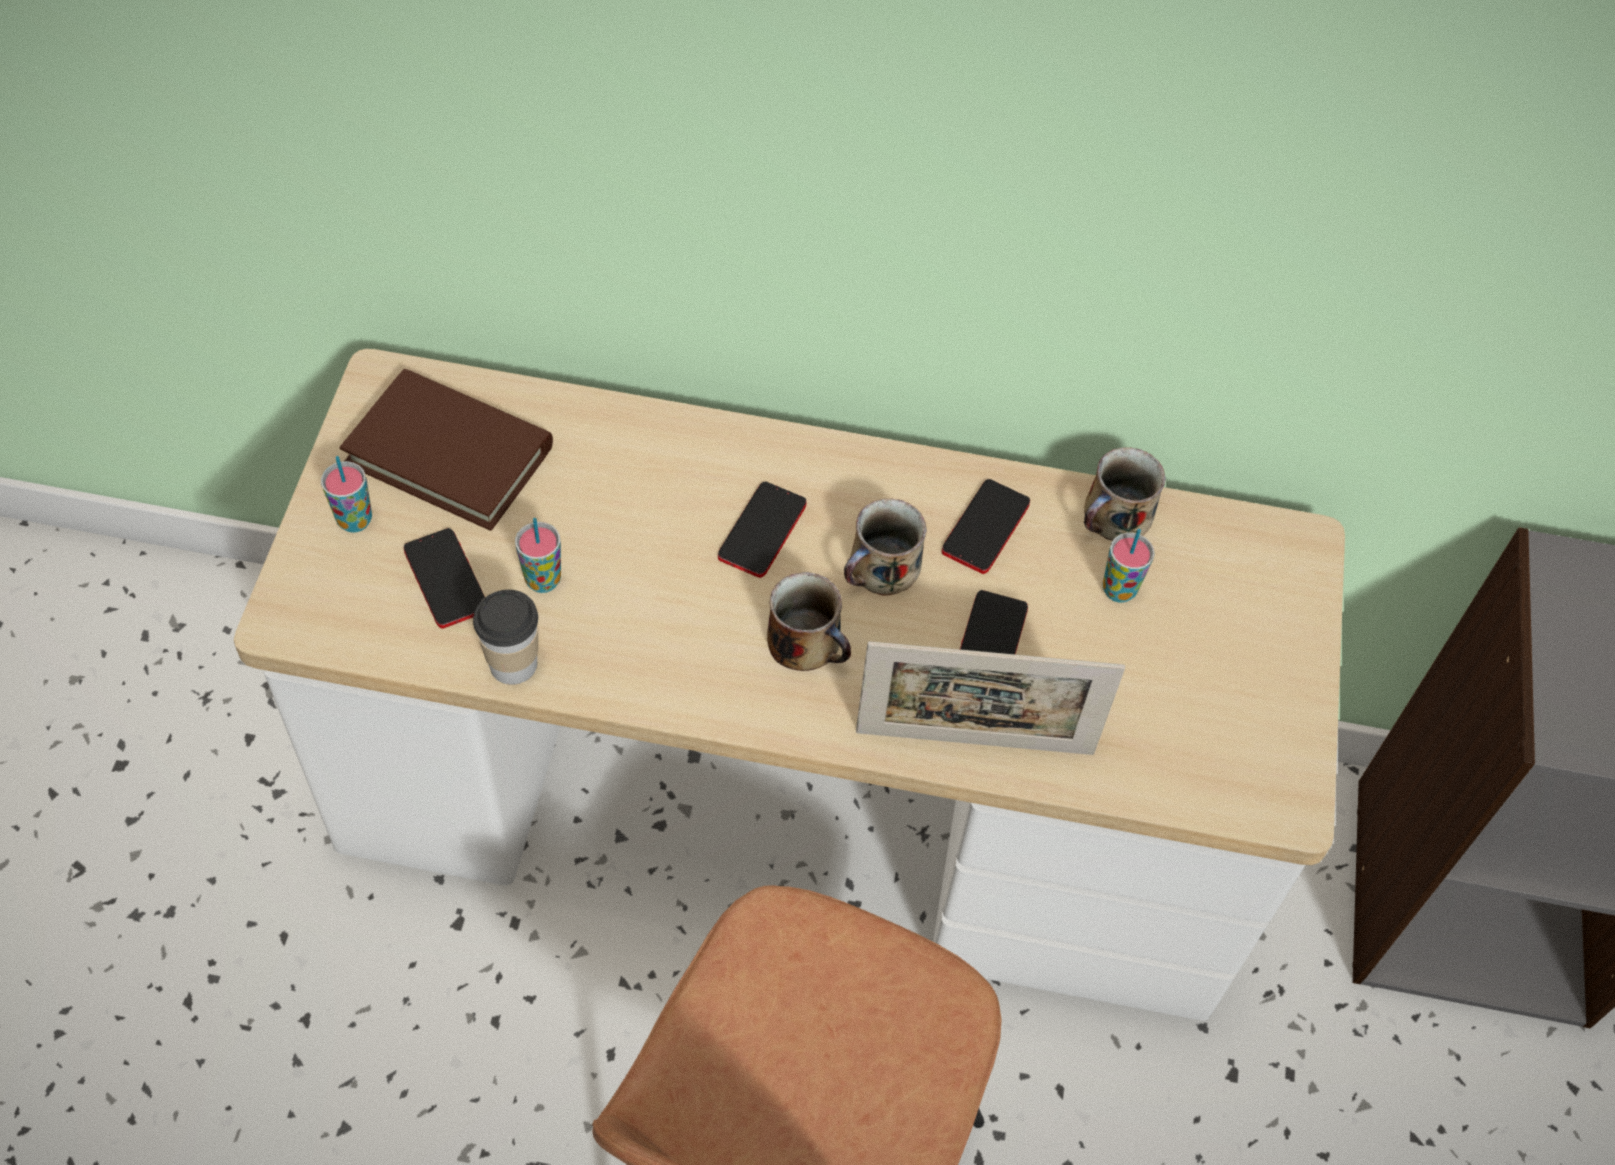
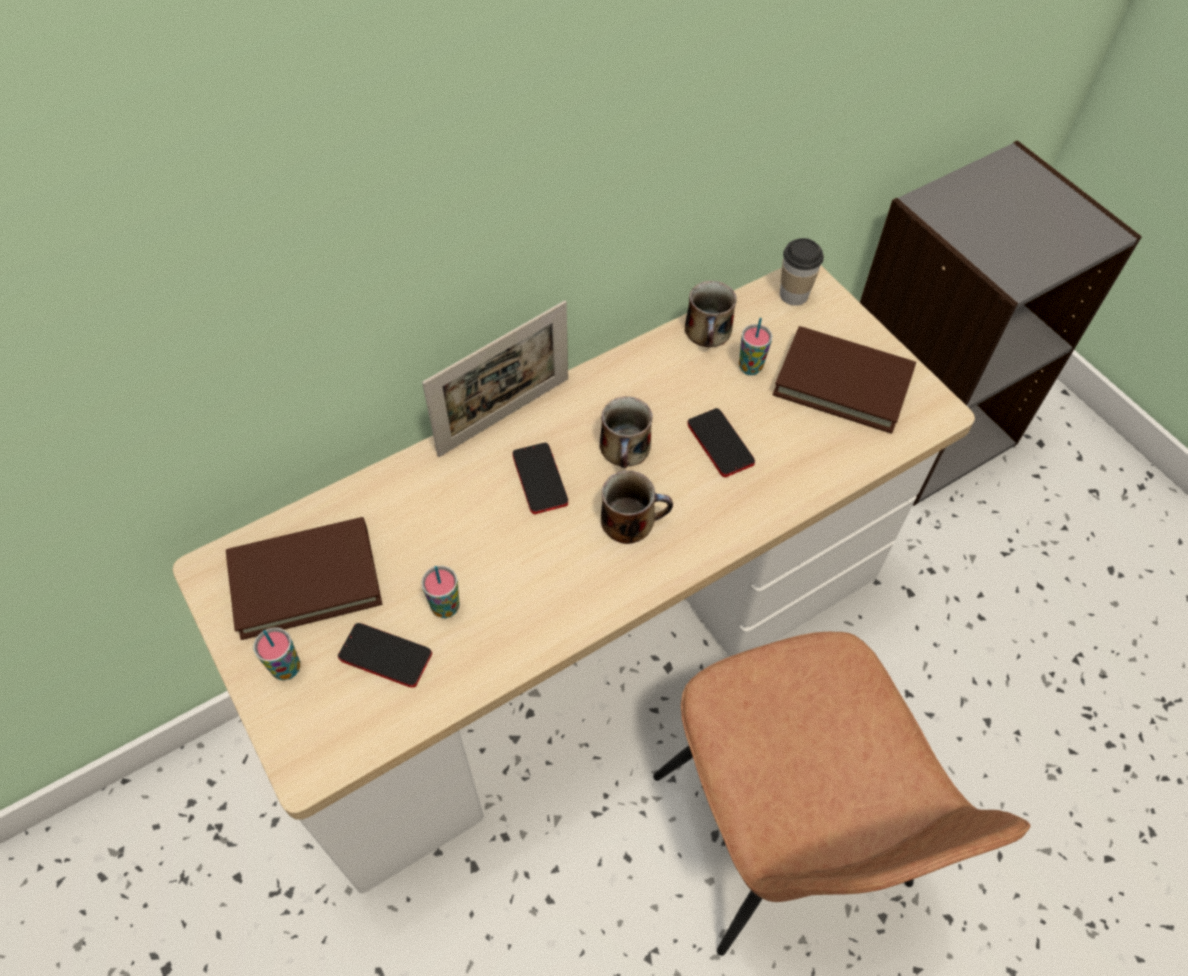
camera: 40 degrees left, 0 degrees up
cup [473,590,538,685] -> cup moved to [780,238,824,306]
picture frame [856,641,1125,755] -> picture frame moved to [422,300,568,457]
phone [942,479,1030,574] -> none
none -> brown book [772,326,916,434]

